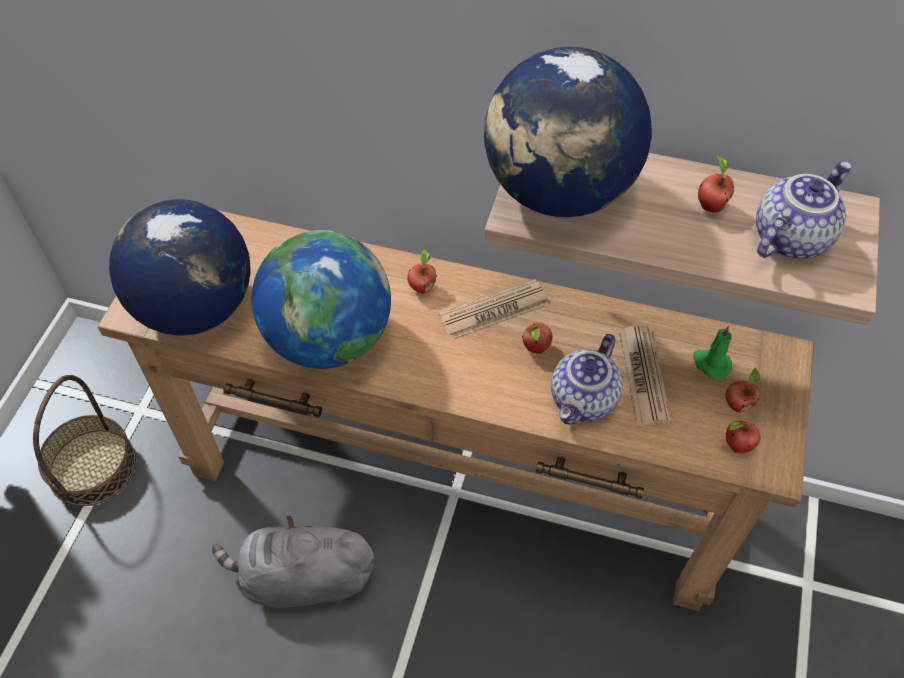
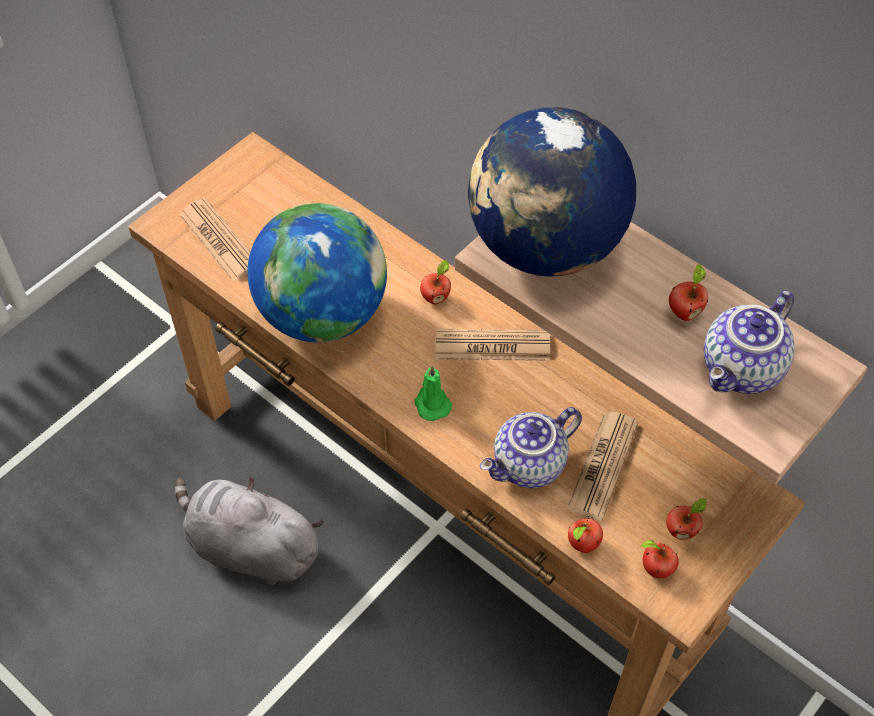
camera: 25 degrees right, 0 degrees up
basket [33,375,136,506] -> none
globe [109,199,251,335] -> newspaper [179,198,251,282]
apple [522,323,552,354] -> apple moved to [568,518,603,553]
green candle [693,326,732,379] -> green candle moved to [414,365,452,421]
teapot [756,161,852,259] -> teapot turned 150 degrees clockwise [704,290,795,394]

